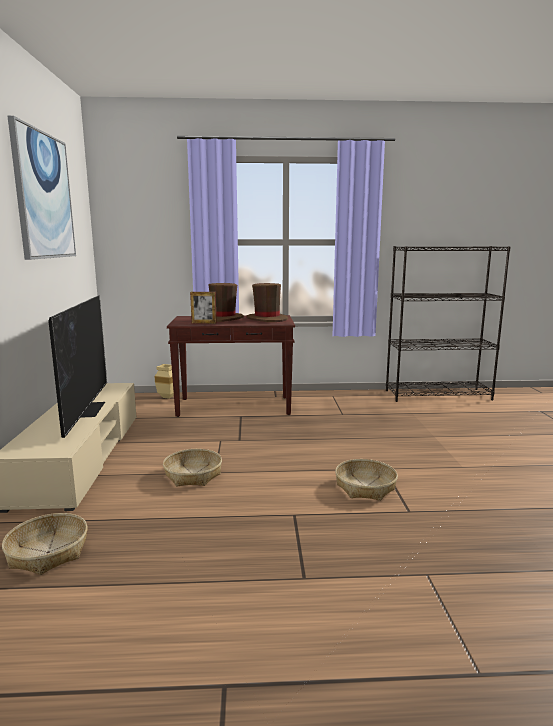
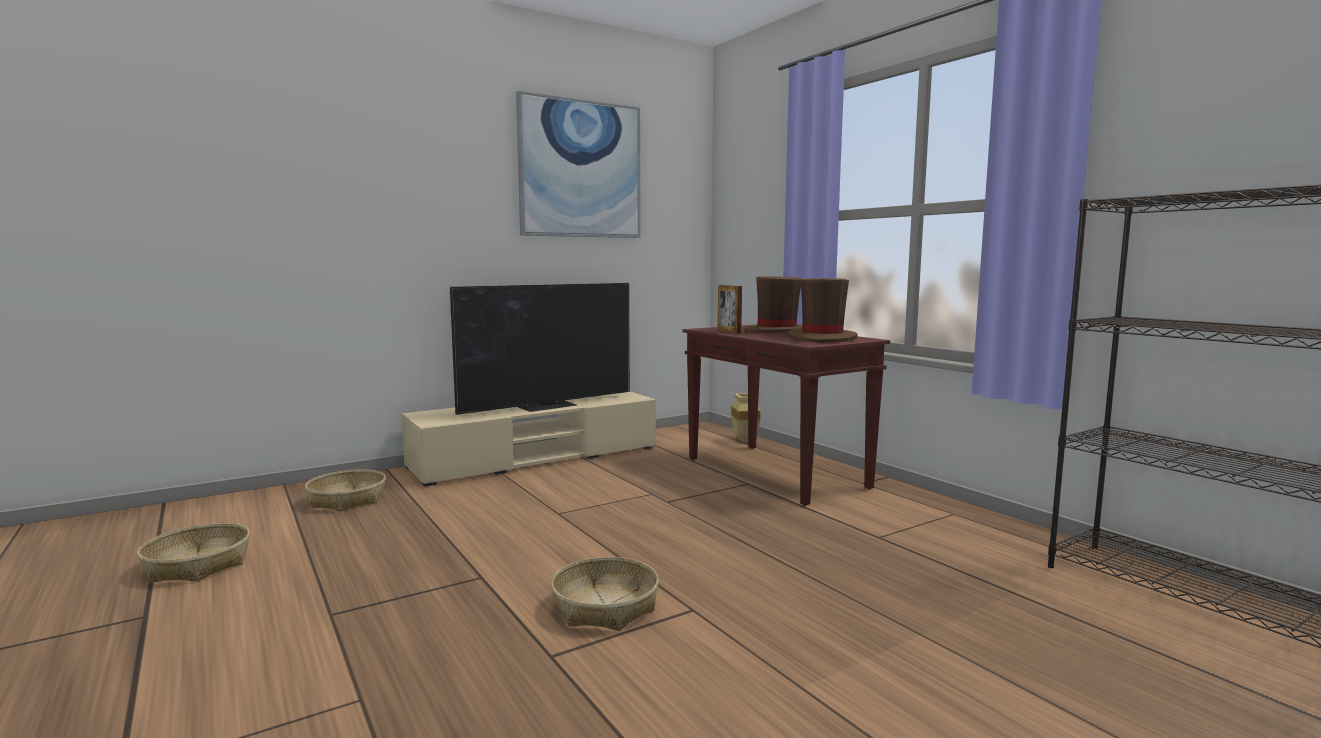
camera: 60 degrees right, 5 degrees down
basket [163,449,222,487] -> basket moved to [137,523,250,583]

